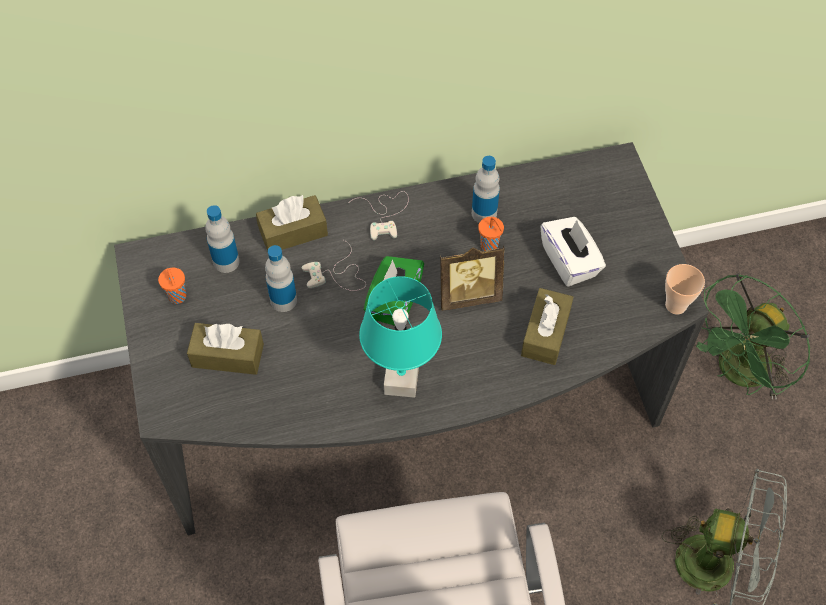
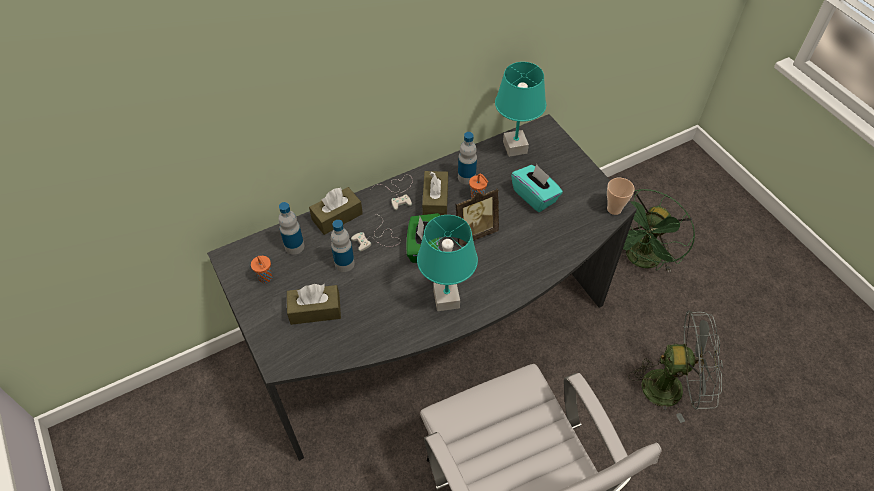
camera: 15 degrees left, 5 degrees down
brown tissue box [521,288,573,365] -> brown tissue box moved to [422,171,448,216]
white tissue box [540,217,606,287] -> turquoise tissue box [511,164,563,212]
none -> turquoise table lamp [495,62,546,157]

